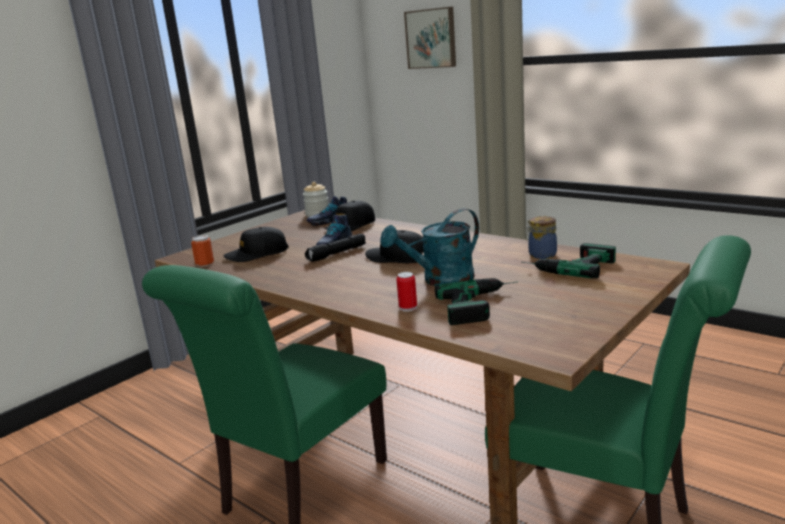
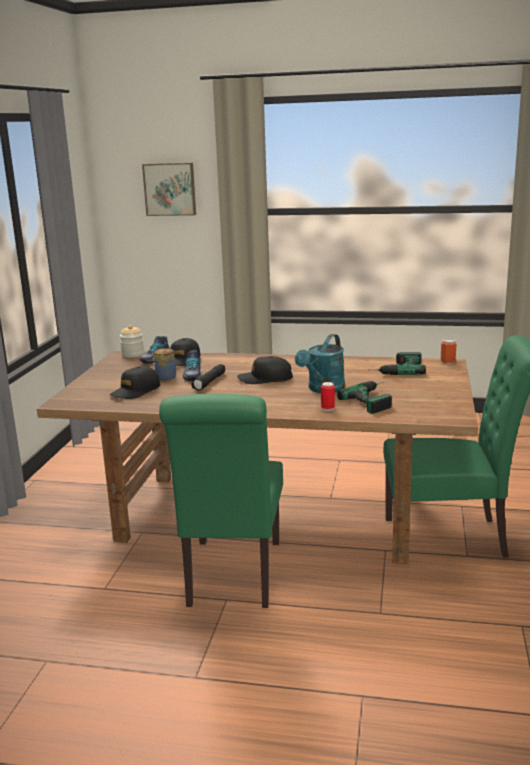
camera: 30 degrees left, 0 degrees up
can [191,235,214,267] -> can moved to [441,338,457,364]
jar [526,216,557,259] -> jar moved to [152,348,176,381]

